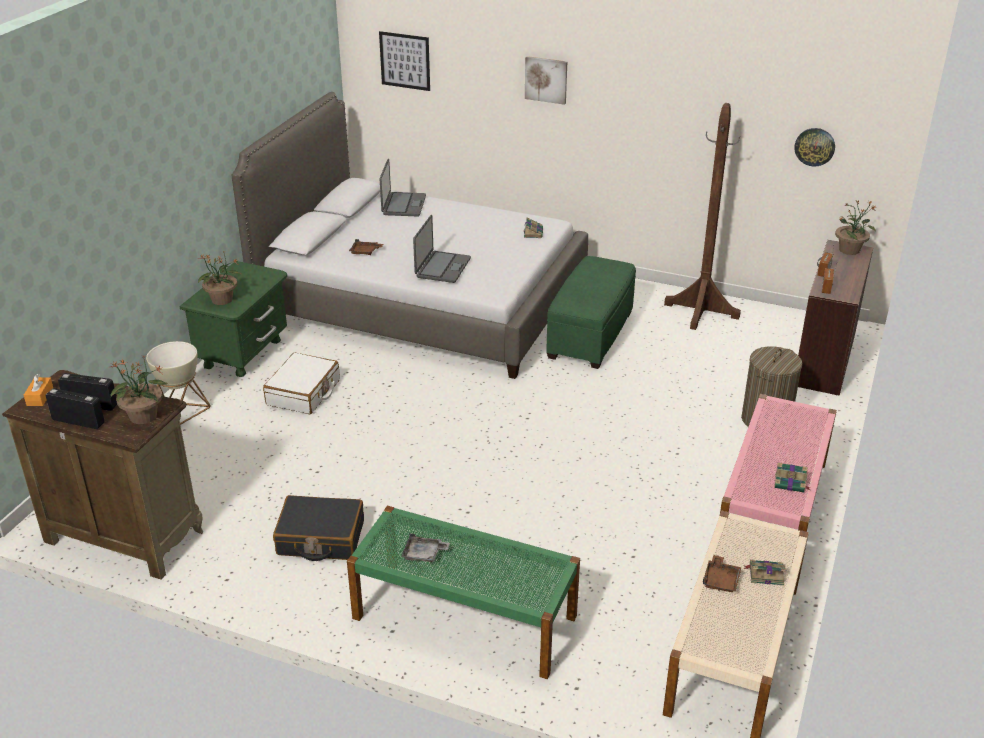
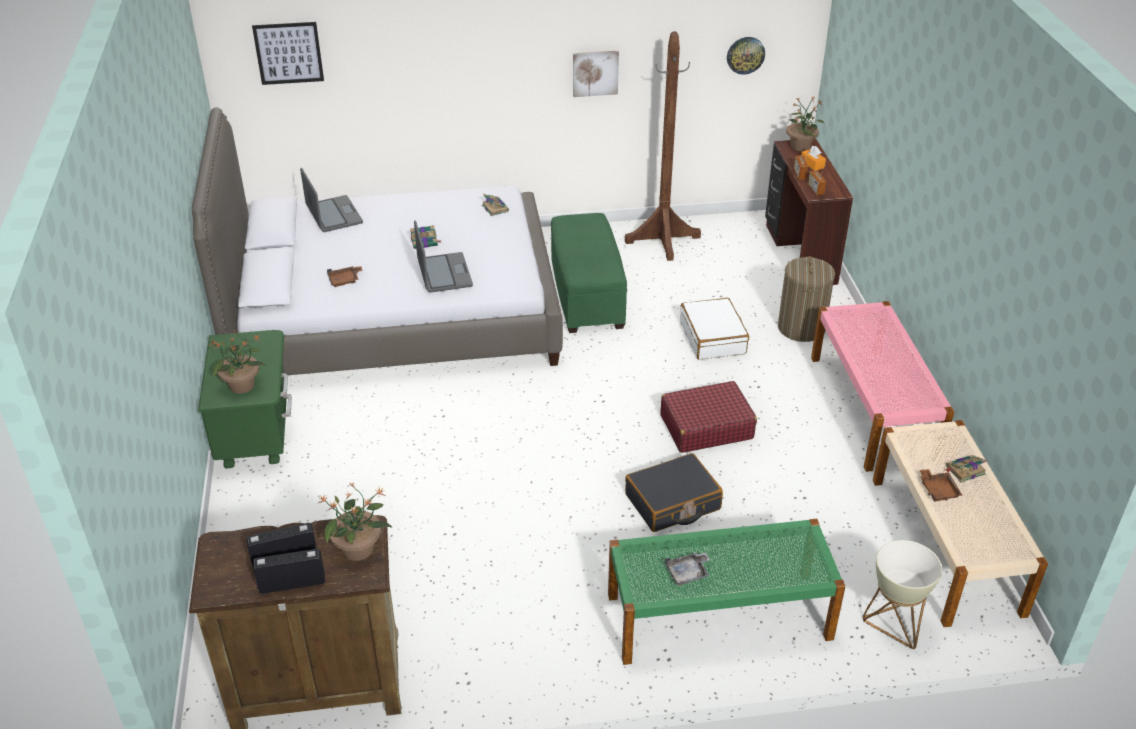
camera: 30 degrees left, 5 degrees up
orange tissue box [24,374,53,406] -> orange tissue box moved to [801,146,826,170]
planter [146,341,211,425] -> planter moved to [863,540,942,649]
white suitcase [263,353,340,414] -> white suitcase moved to [680,298,749,360]
black suitcase [273,495,364,561] -> black suitcase moved to [625,453,723,532]
picture [525,56,567,105] -> picture moved to [573,51,619,97]
book [774,462,810,493] -> book moved to [410,225,442,249]
none -> red suitcase [660,381,757,453]

